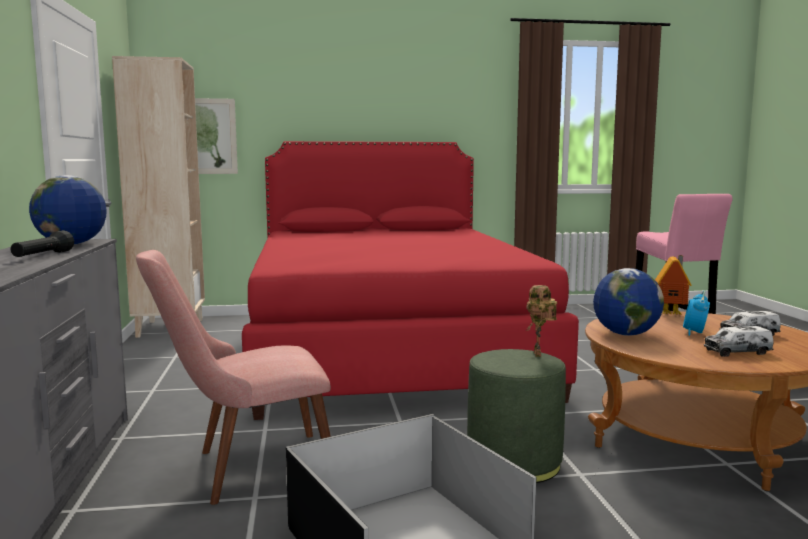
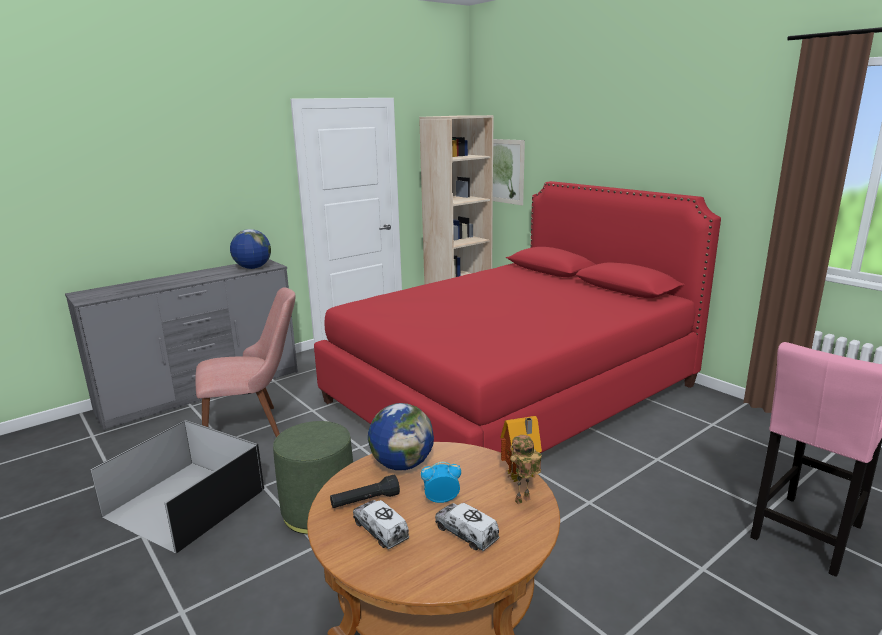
camera: 60 degrees right, 10 degrees up
black flashlight [11,230,74,257] -> black flashlight moved to [330,475,400,508]
pink chair [136,250,331,505] -> pink chair turned 120 degrees clockwise [195,287,296,437]
toy robot [526,285,557,357] -> toy robot moved to [507,435,542,504]

